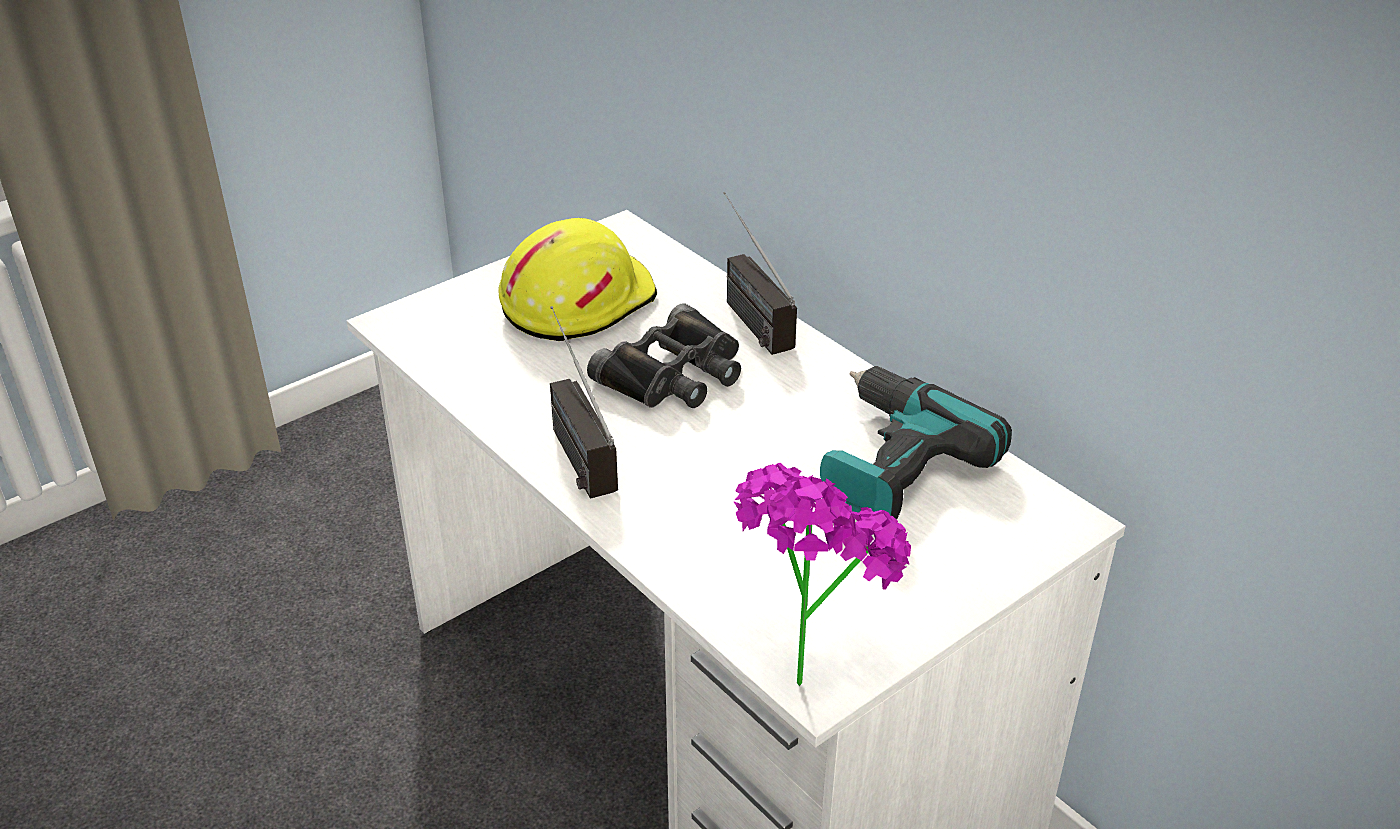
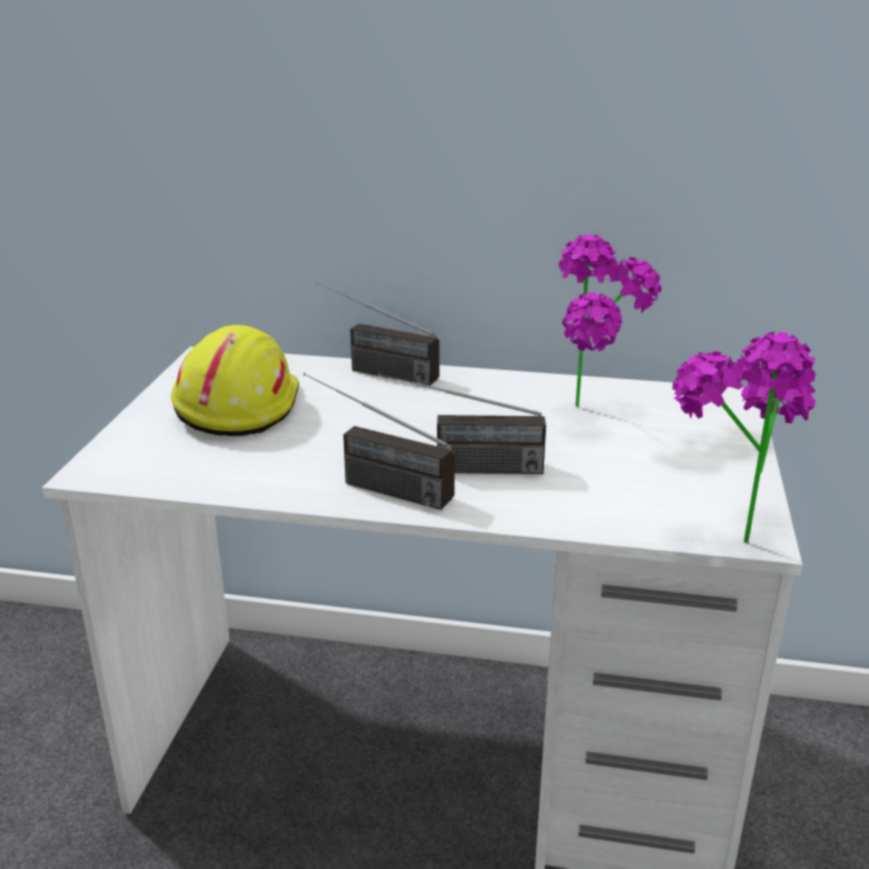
camera: 40 degrees left, 10 degrees down
black binoculars [587,303,741,408] -> none
power drill [820,366,1012,520] -> potted plant [559,234,661,407]
none -> radio [378,373,546,474]

